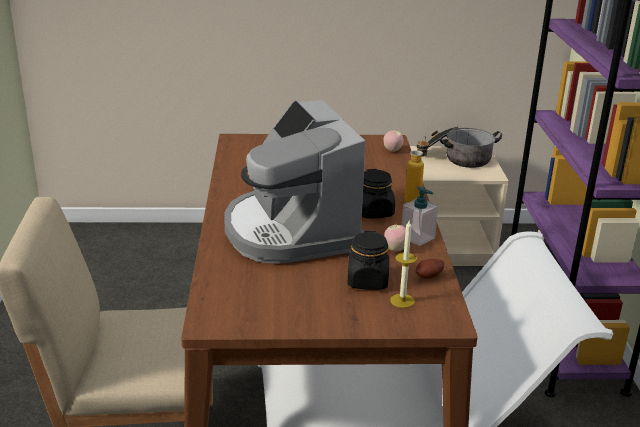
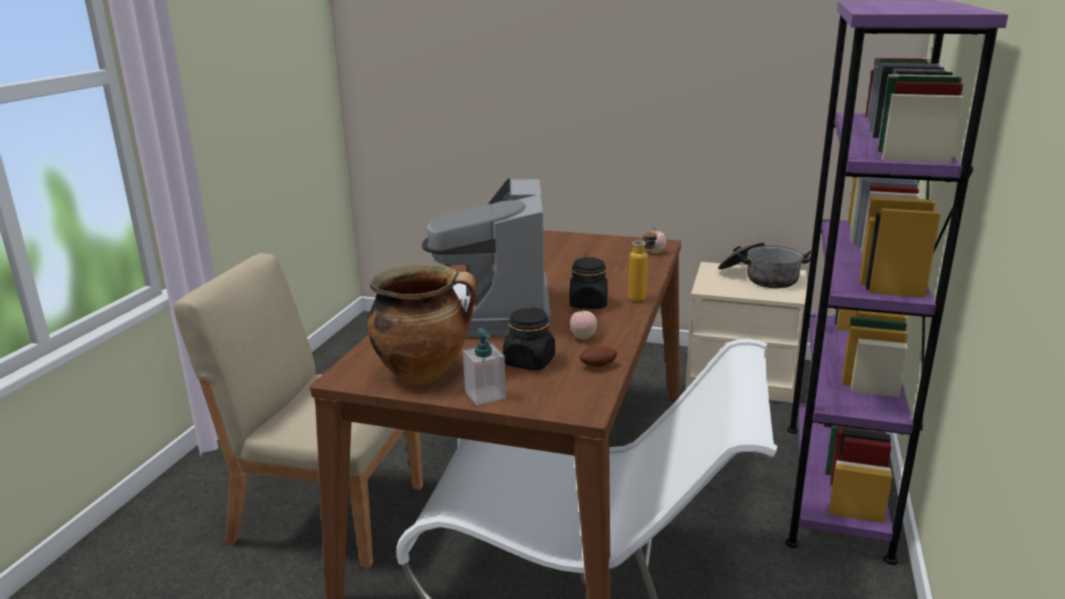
camera: 20 degrees right, 5 degrees down
candle [390,219,417,308] -> none
soap dispenser [402,186,438,246] -> soap dispenser moved to [463,328,506,405]
none -> cooking pot [368,264,477,384]

